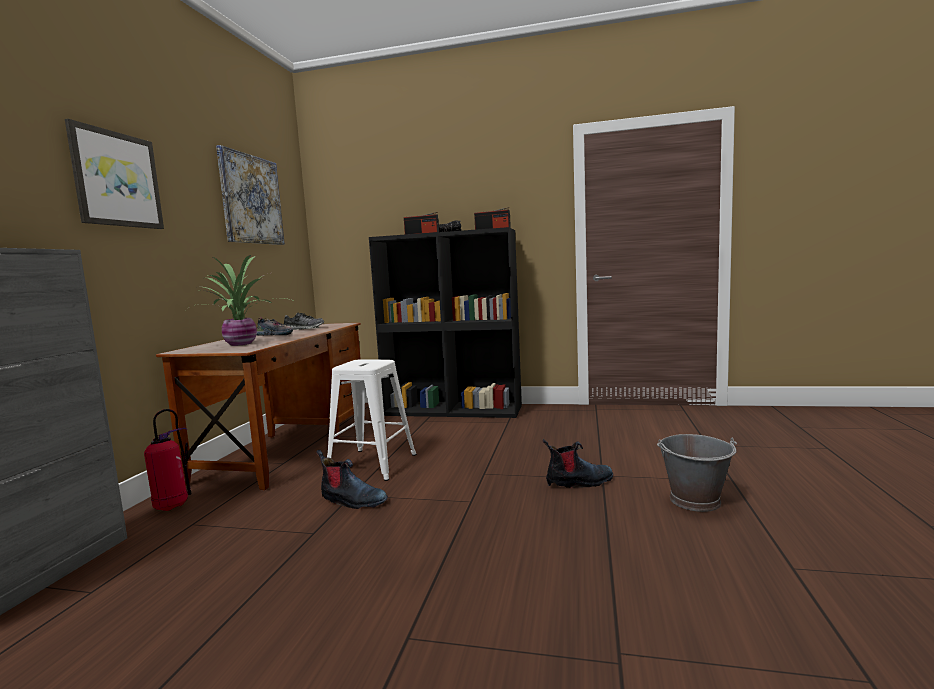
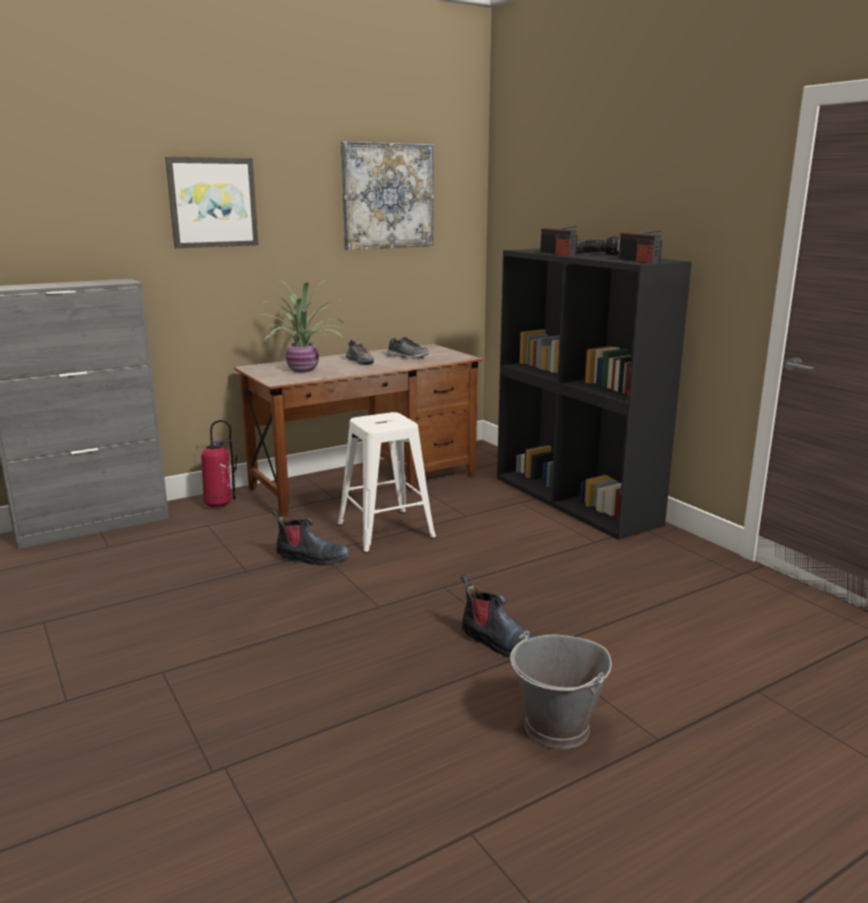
camera: 45 degrees right, 10 degrees up
boot [316,450,388,509] -> boot turned 60 degrees counterclockwise [270,509,349,565]

